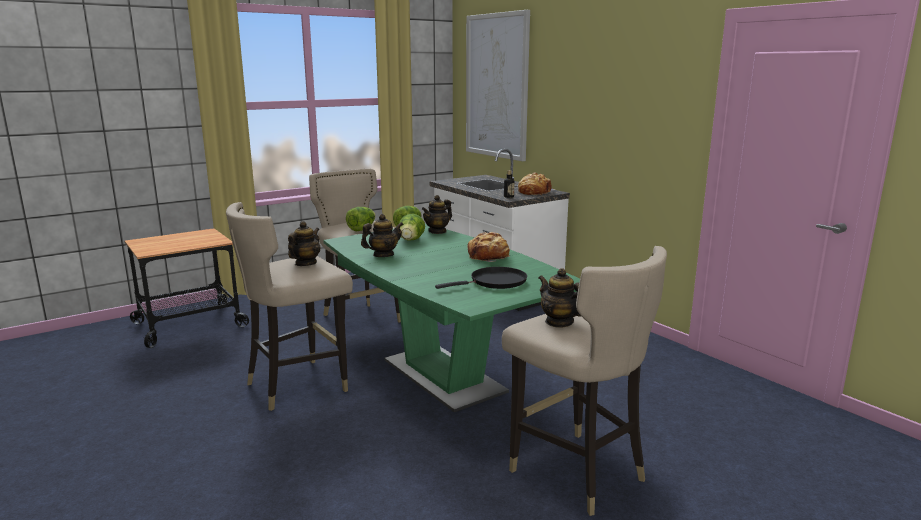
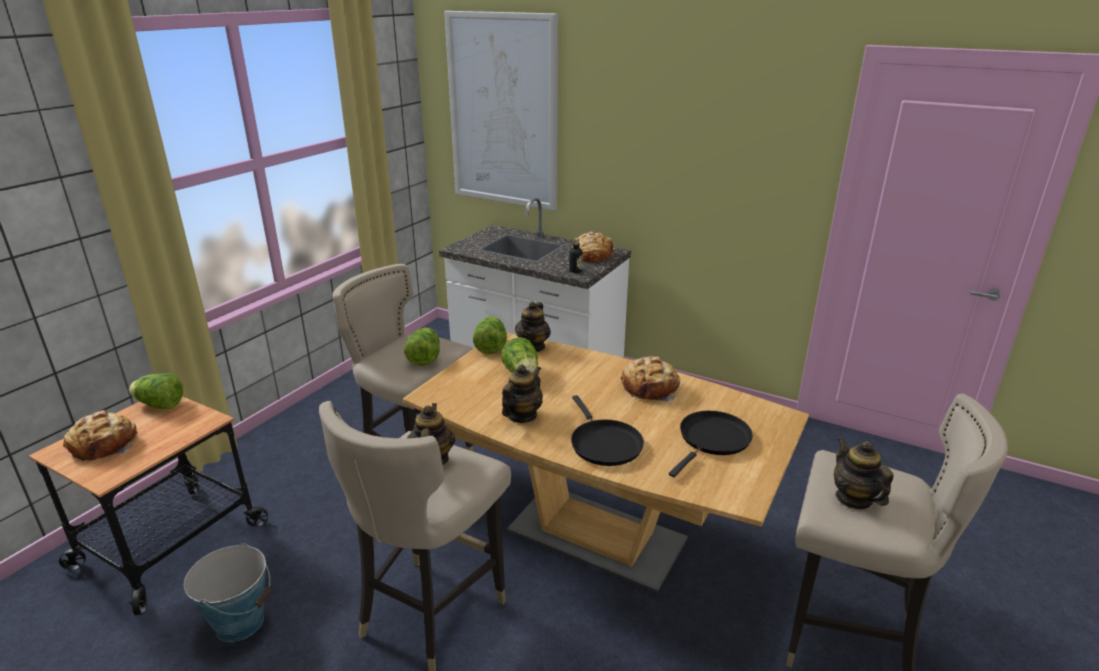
camera: 25 degrees left, 10 degrees up
green dining table [323,224,580,412] -> brown dining table [403,333,809,593]
teapot [539,268,581,327] -> teapot turned 45 degrees clockwise [834,438,893,510]
none -> bread [63,410,137,461]
none -> lettuce [129,373,184,409]
none -> bucket [183,543,271,642]
none -> black frying pan [571,395,644,466]

